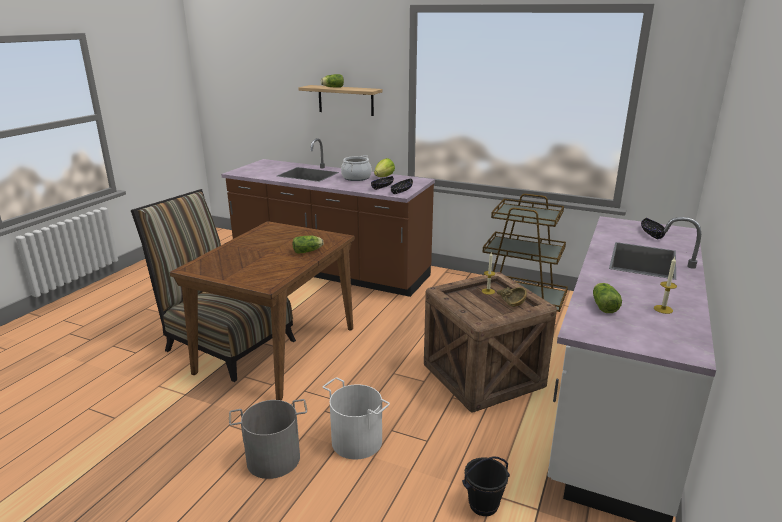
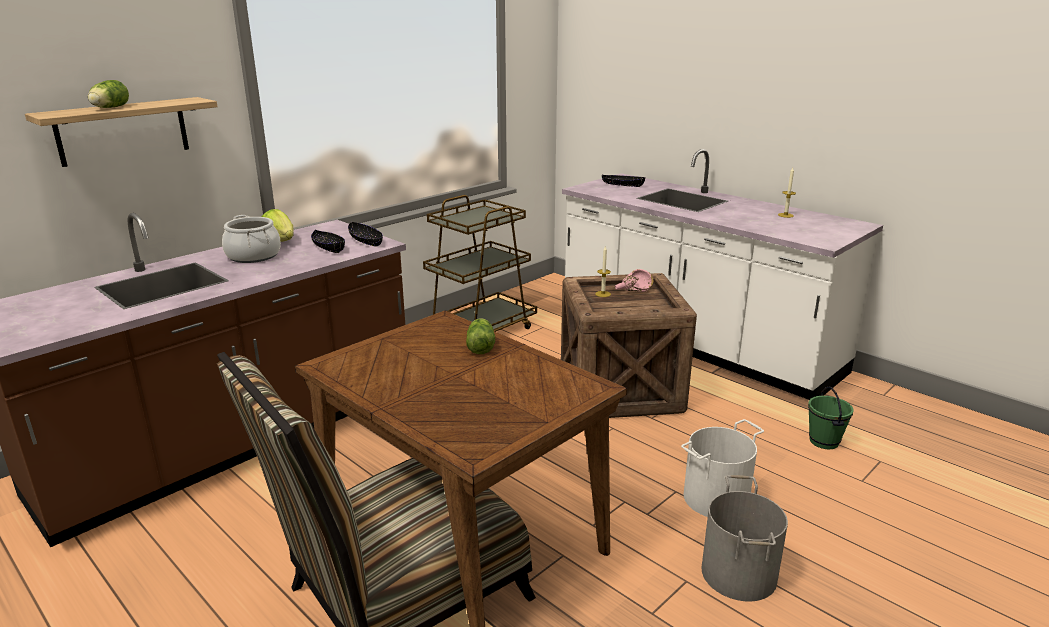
camera: 70 degrees left, 0 degrees up
black bucket [462,456,510,516] -> green bucket [808,386,854,449]
brown bowl [497,287,527,307] -> pink bowl [615,269,654,292]
lettuce [593,283,622,313] -> none

